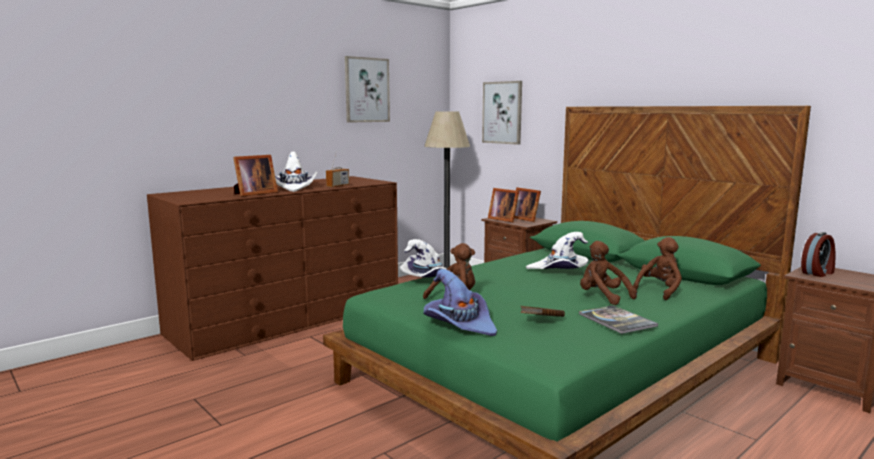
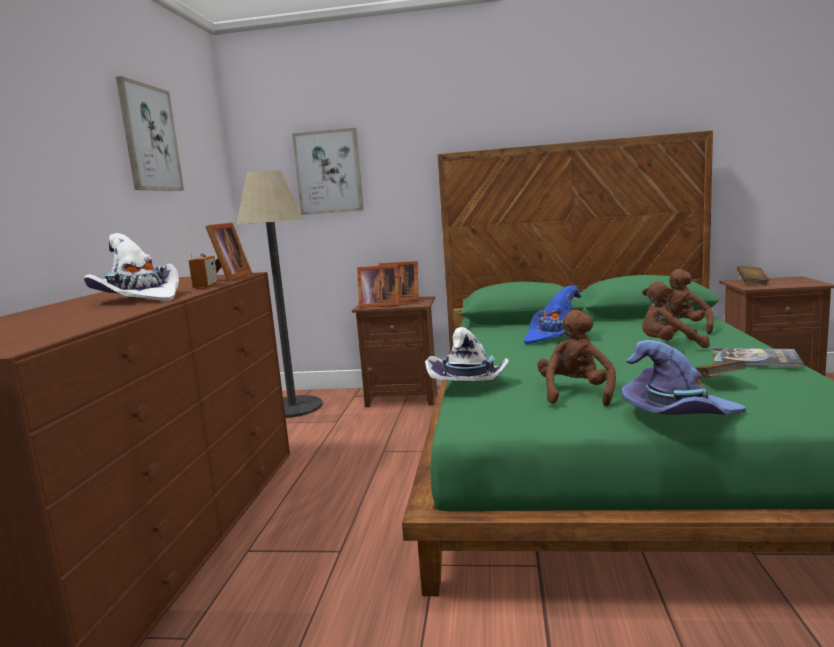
camera: 40 degrees left, 0 degrees up
picture frame [233,155,278,196] -> picture frame moved to [205,223,252,281]
white hat [526,232,589,269] -> blue hat [524,285,582,344]
alarm clock [801,232,835,277] -> brown book [737,266,769,285]

